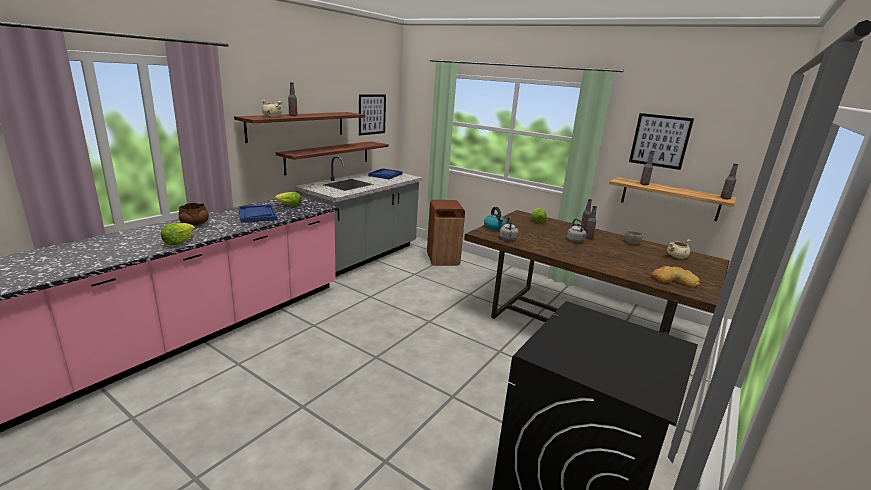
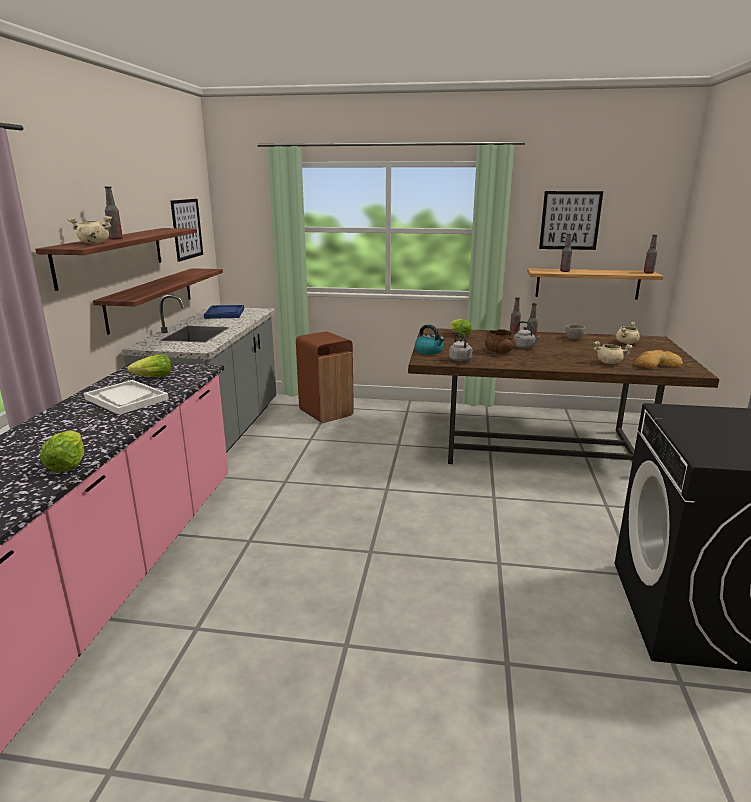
camera: 25 degrees left, 0 degrees up
brown bowl [179,203,209,226] -> brown bowl moved to [485,329,516,354]
blue tray [238,205,277,223] -> white tray [84,380,169,415]
none -> beige cooking pot [593,341,633,364]

